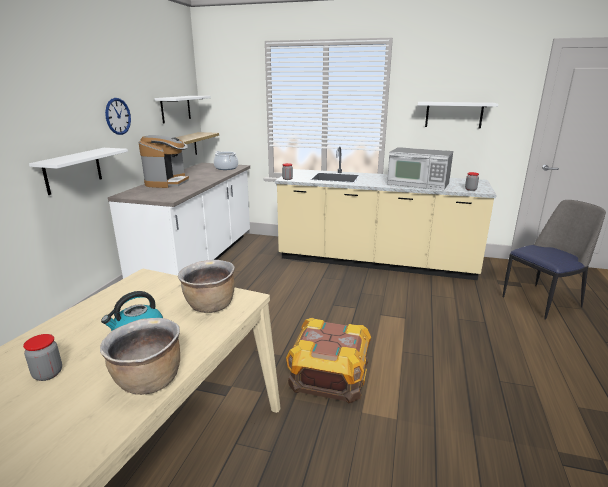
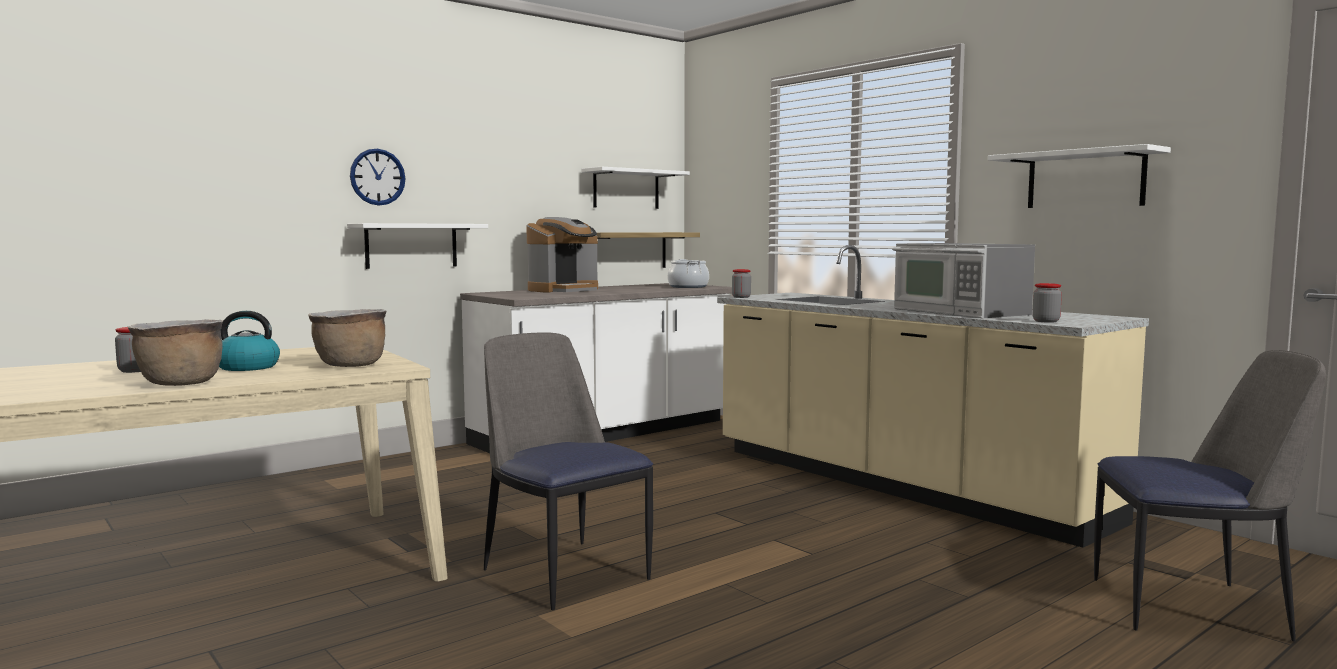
camera: 35 degrees right, 15 degrees down
wall clock [105,98,131,135] -> wall clock moved to [350,149,405,206]
crate [286,318,371,403] -> chair [484,333,653,610]

